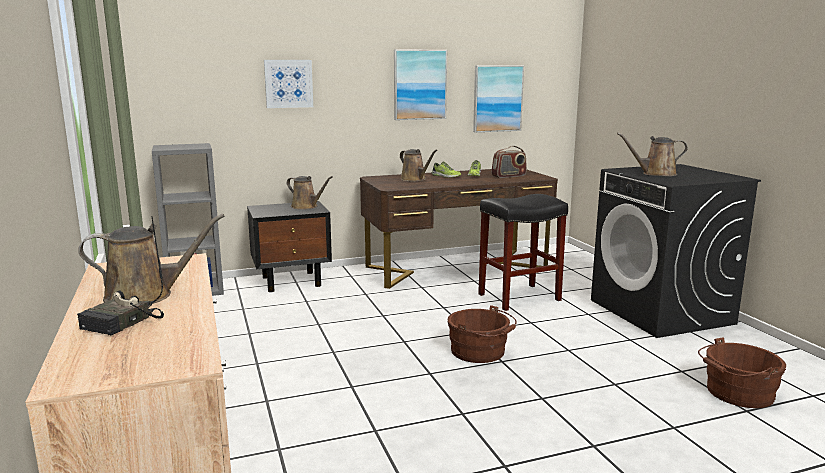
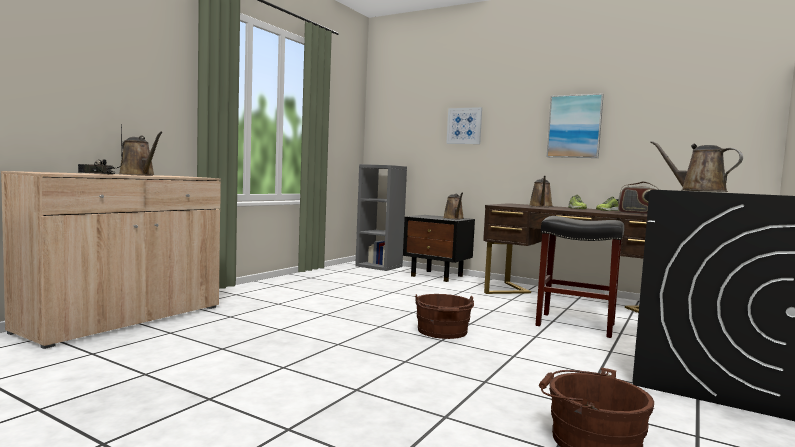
camera: 50 degrees right, 10 degrees down
picture [473,65,524,132] -> none

